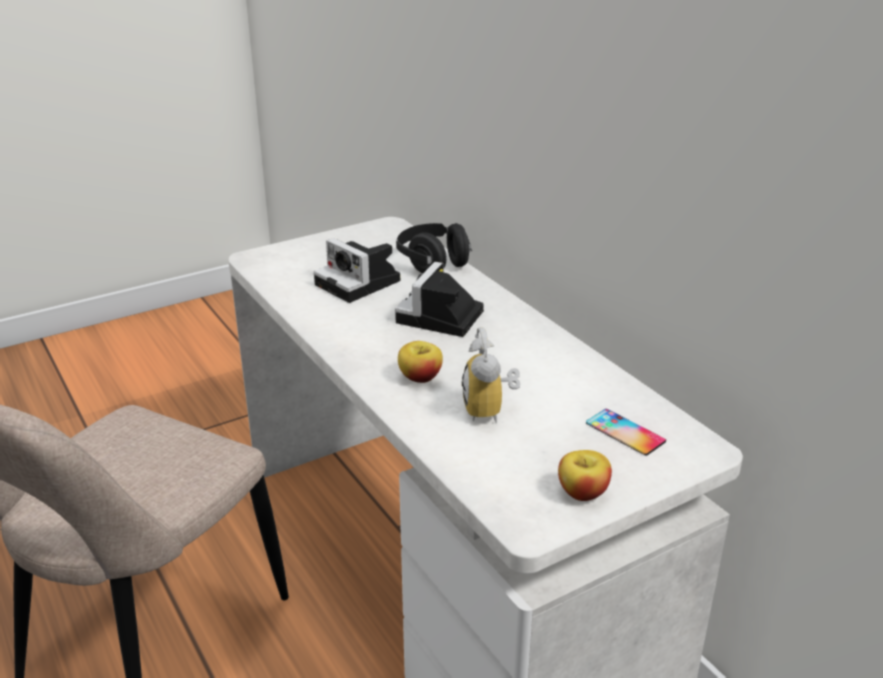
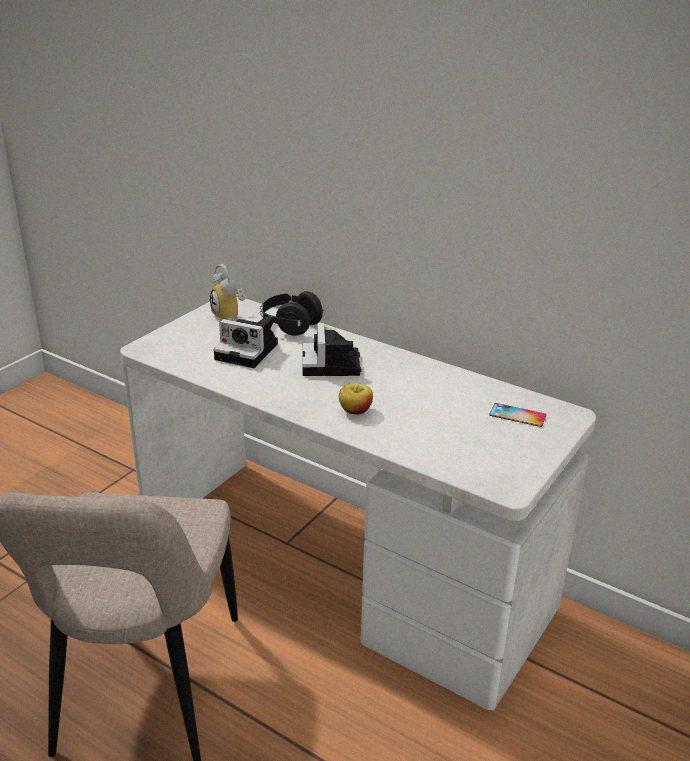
camera: 25 degrees left, 0 degrees up
alarm clock [462,327,520,424] -> alarm clock moved to [210,264,246,320]
apple [558,450,612,501] -> none

